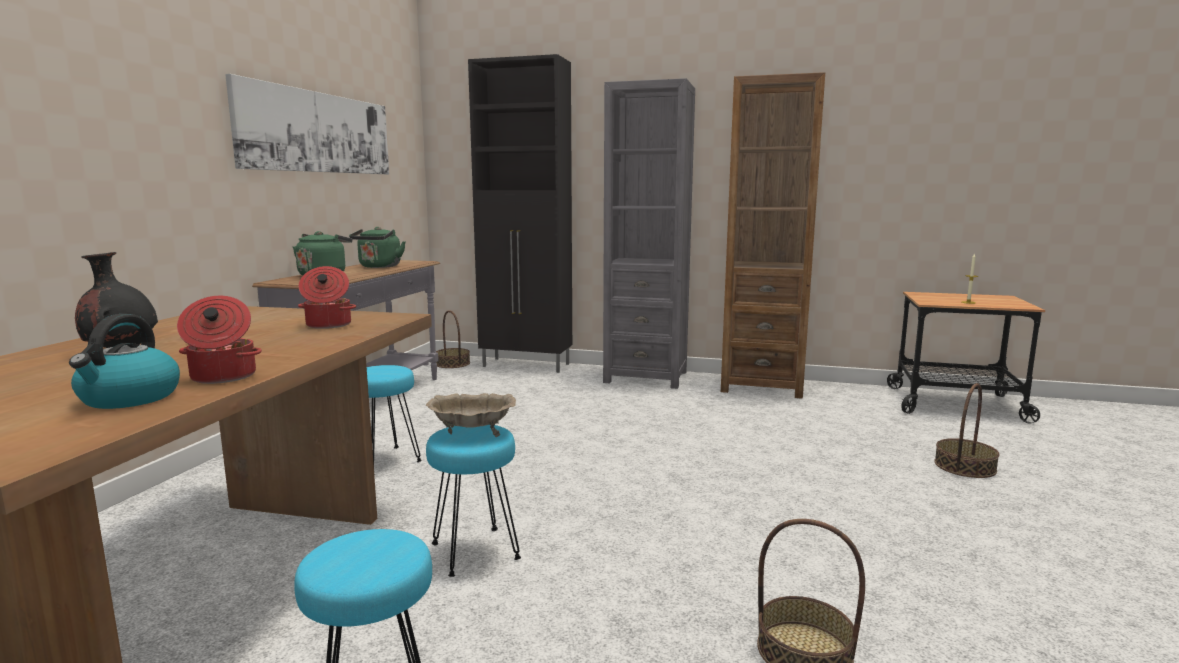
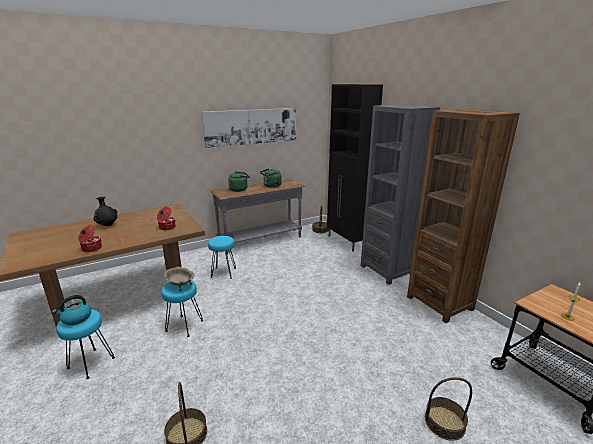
camera: 45 degrees right, 10 degrees up
kettle [69,314,180,409] -> kettle moved to [52,295,91,325]

